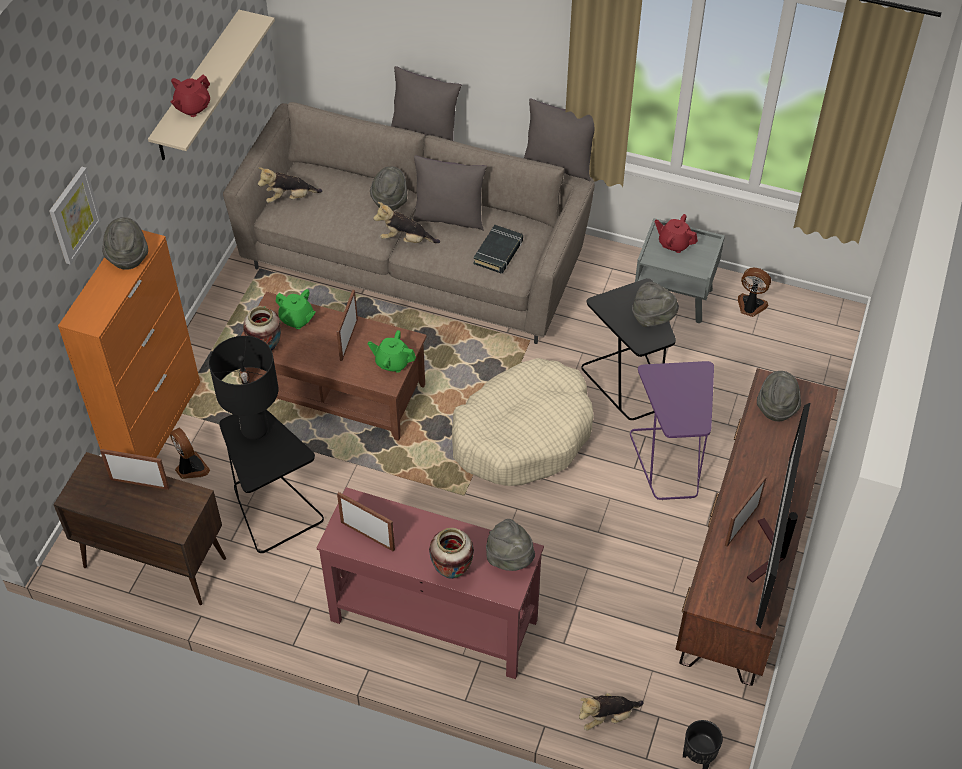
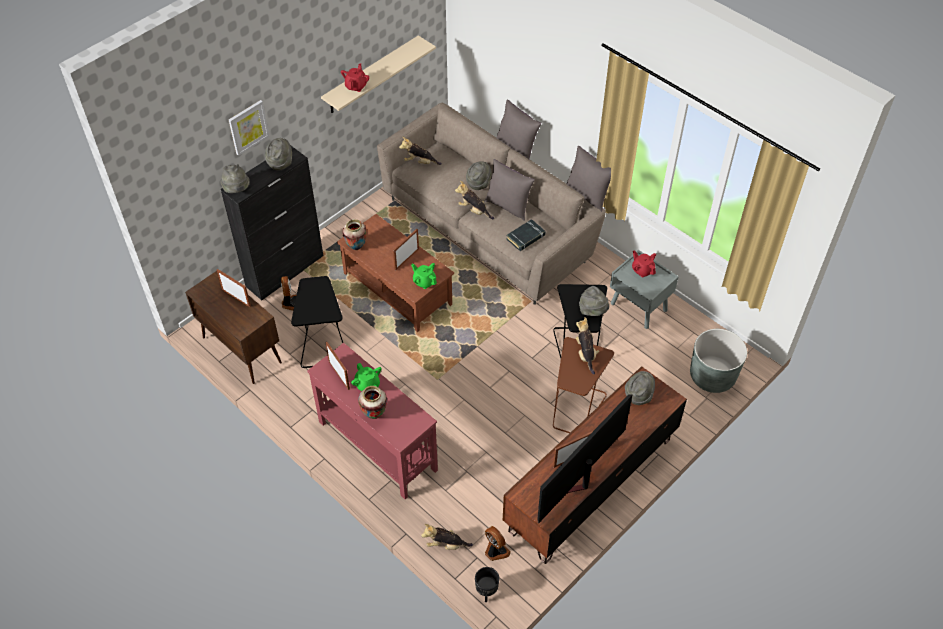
camera: 25 degrees right, 0 degrees up
orange cabinet [58,230,200,458] -> black cabinet [221,145,324,300]
red teapot [171,75,210,117] -> red teapot turned 135 degrees clockwise [341,63,370,92]
black table lamp [209,336,278,440] -> none
green teapot [275,289,316,329] -> green teapot moved to [351,363,382,391]
beige dog bed [452,358,594,486] -> none
grey hat [486,519,535,571] -> grey hat moved to [221,164,250,193]
purple side table [630,361,714,500] -> brown side table [553,337,614,433]
fan [738,268,771,317] -> fan moved to [485,526,511,561]
none -> plush toy [576,317,599,375]
none -> grey planter [690,329,747,393]

